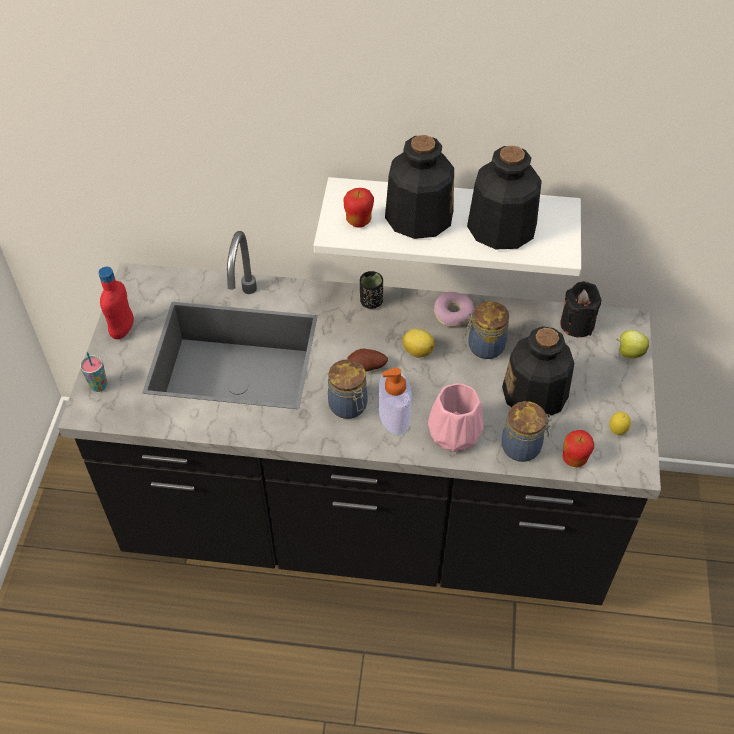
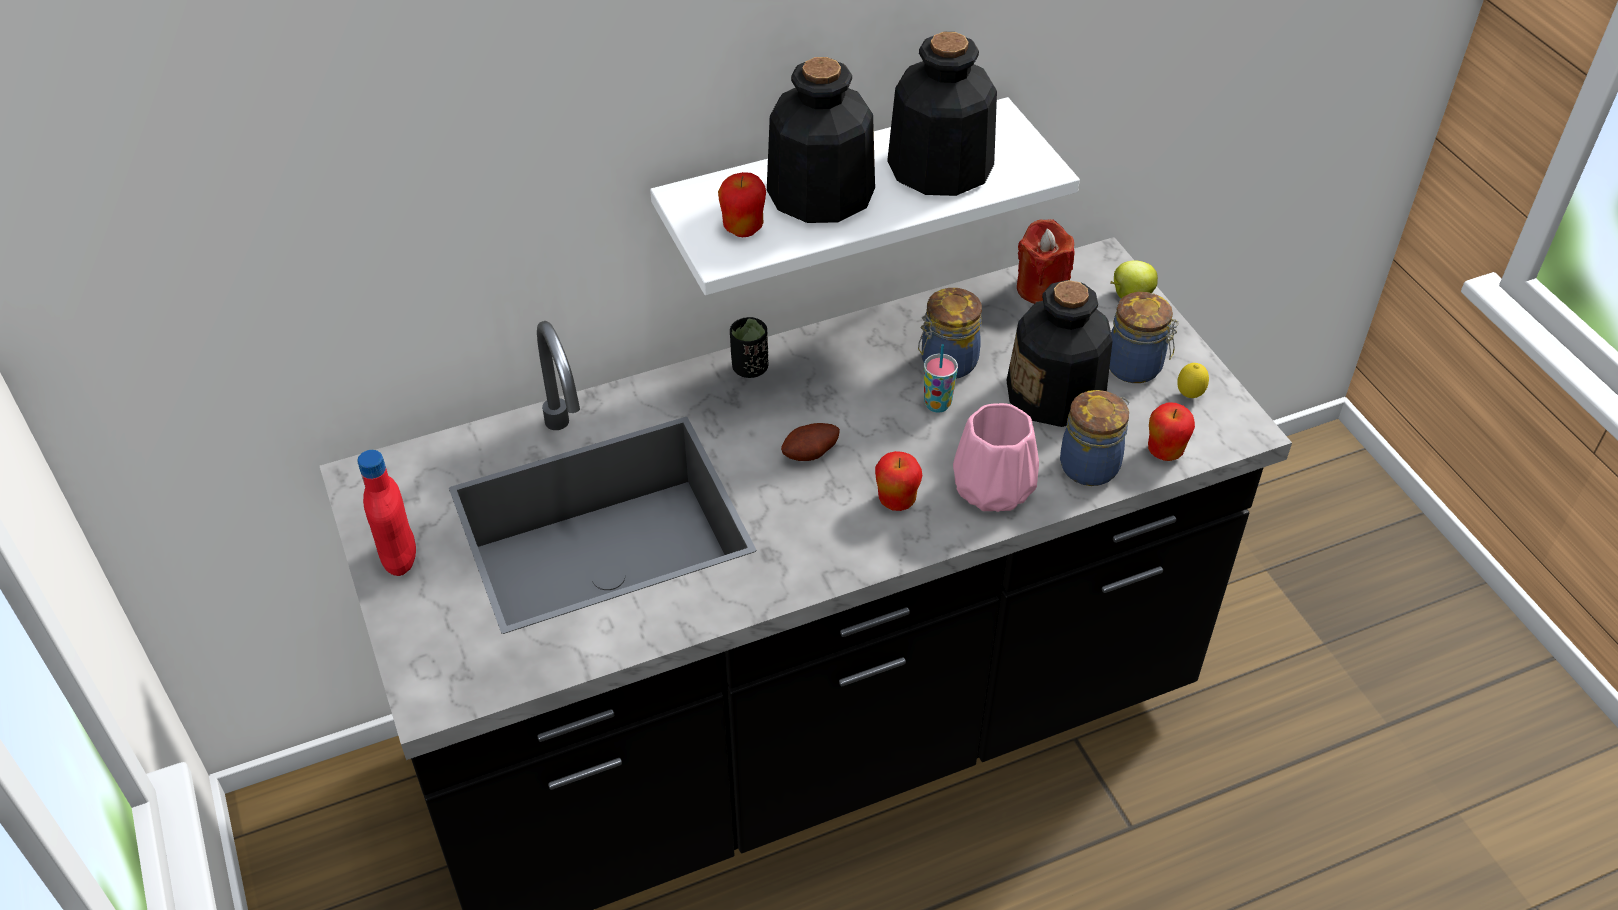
camera: 30 degrees left, 5 degrees down
cup [80,352,107,392] -> cup moved to [924,344,958,412]
jar [328,359,367,419] -> jar moved to [1109,292,1179,383]
soap dispenser [379,367,412,435] -> apple [875,451,922,511]
lemon [403,329,435,358] -> none
donut [434,292,474,327] -> none
black candle [560,282,601,337] -> red candle [1017,219,1075,304]

